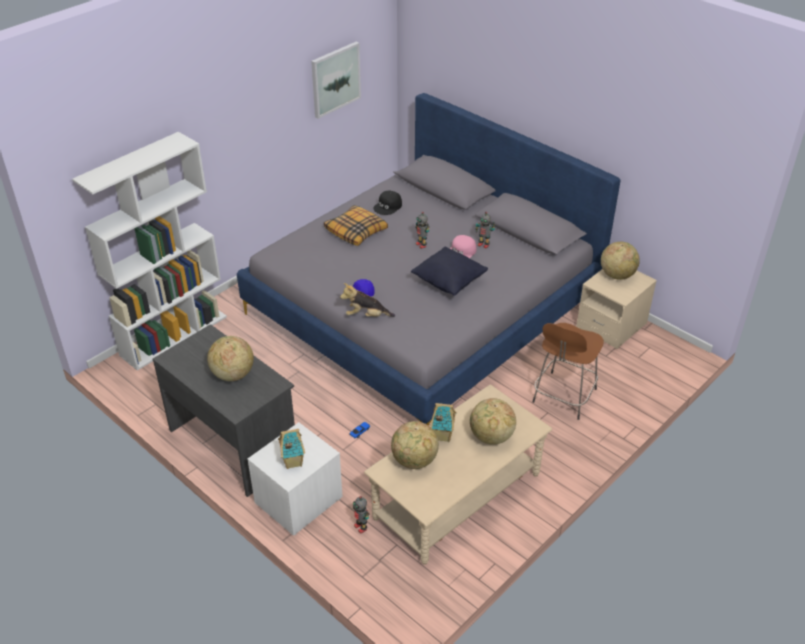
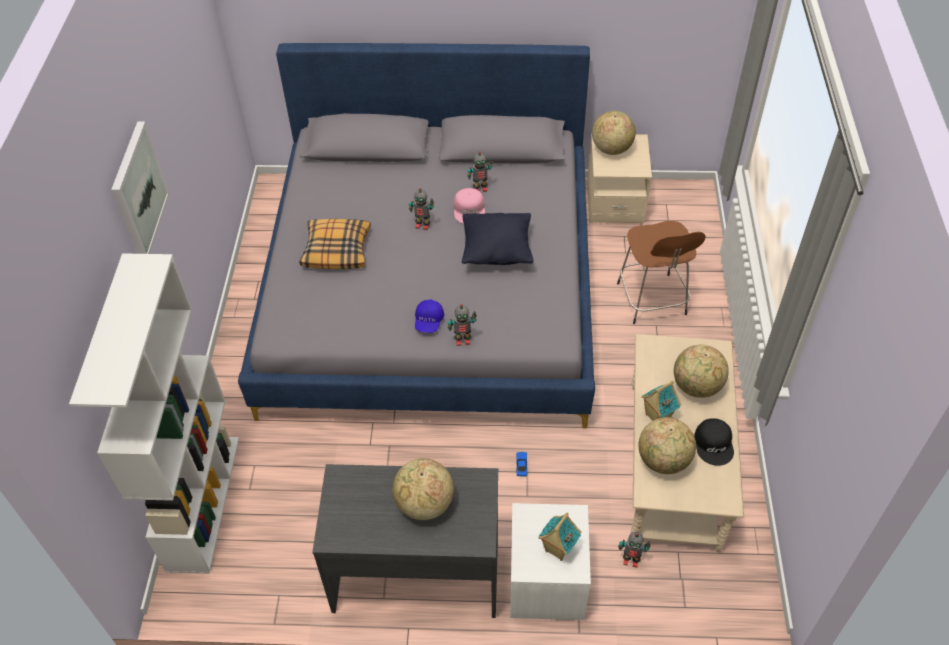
camera: 40 degrees left, 10 degrees up
picture [311,42,361,119] -> picture moved to [111,121,170,254]
plush toy [340,283,395,317] -> toy robot [448,304,477,346]
black cap [374,191,402,215] -> black cap moved to [694,418,734,466]

